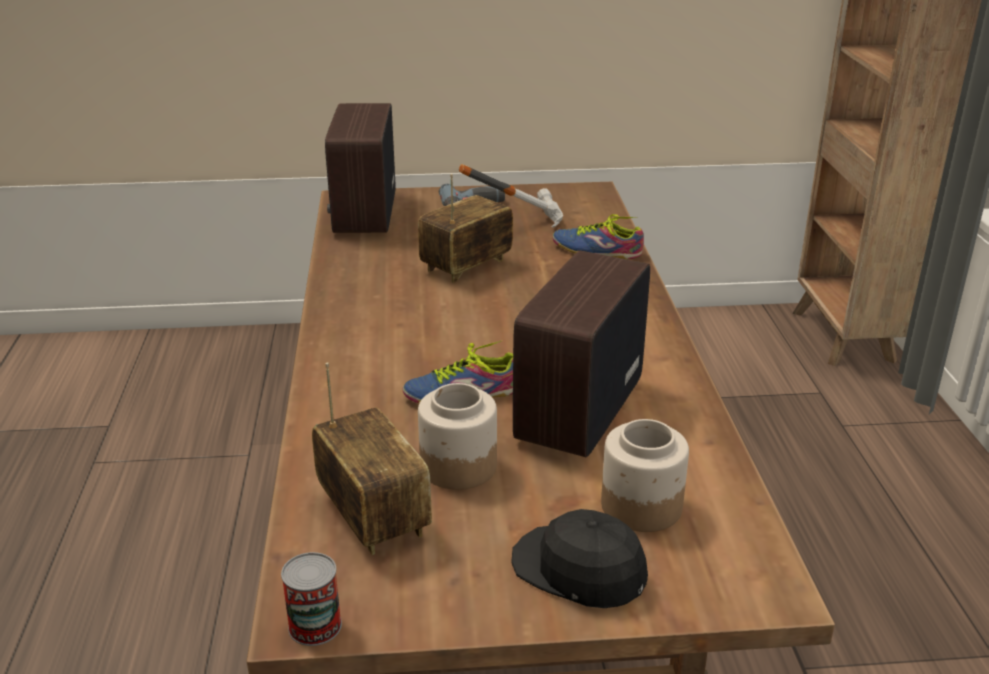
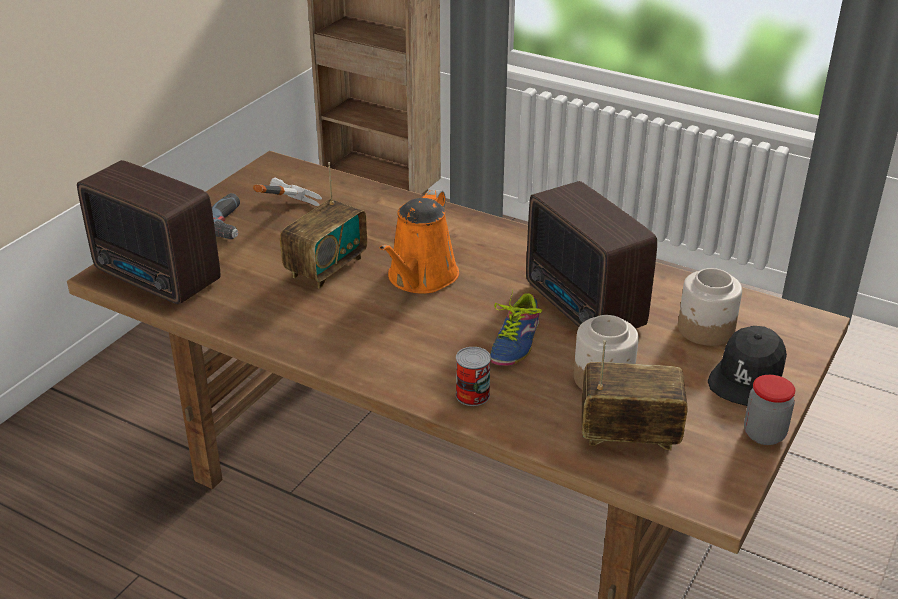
camera: 55 degrees left, 5 degrees up
can [281,552,342,646] -> can moved to [456,347,491,406]
radio [418,174,513,283] -> radio turned 135 degrees counterclockwise [280,162,367,289]
black cap [511,509,648,608] -> black cap turned 45 degrees counterclockwise [708,326,787,406]
shoe [552,214,644,259] -> none
none -> orange watering can [380,189,459,294]
none -> jar [744,375,796,445]

